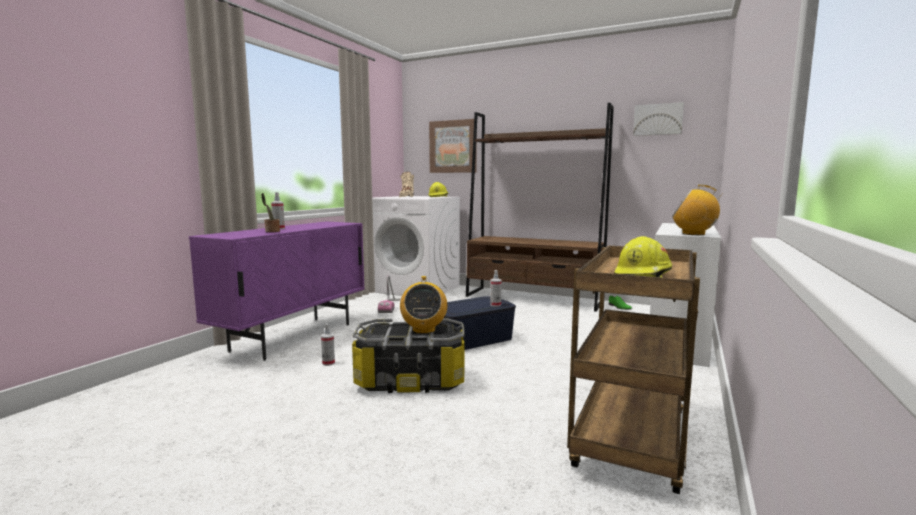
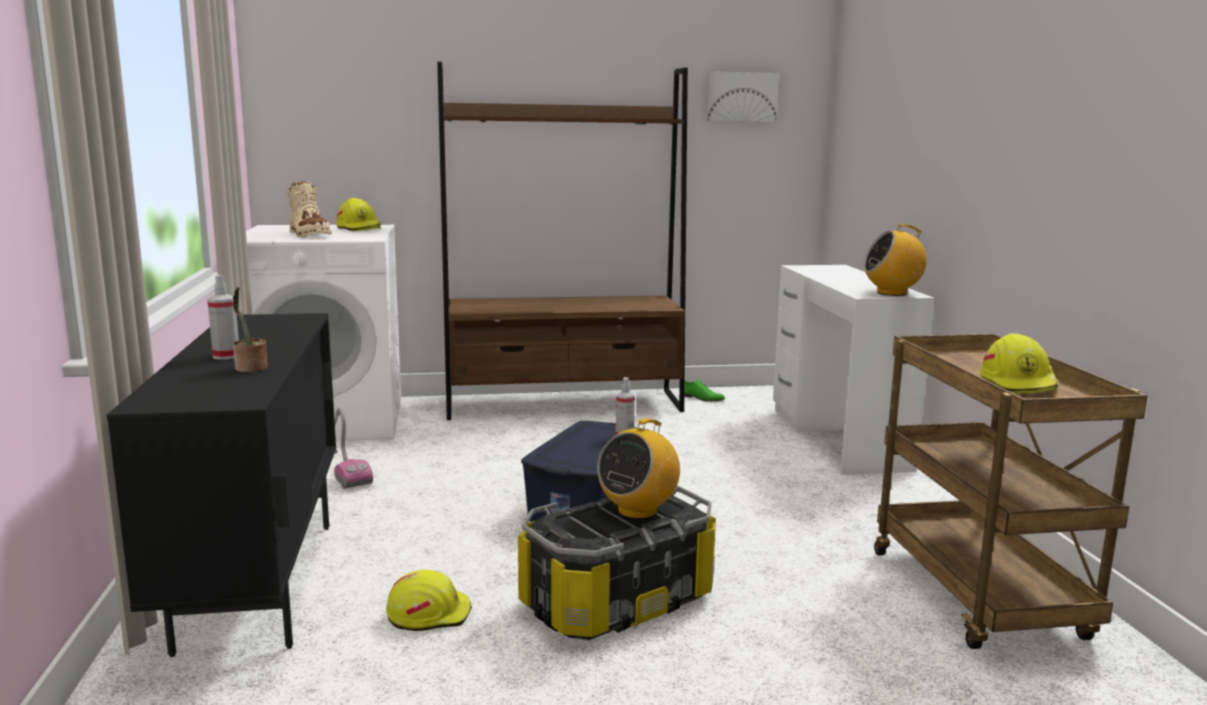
camera: 35 degrees left, 5 degrees up
purple cabinet [189,222,365,361] -> black cabinet [107,313,336,657]
spray bottle [321,324,335,366] -> yellow hard hat [386,570,472,631]
radio [400,276,447,334] -> radio turned 75 degrees clockwise [597,418,680,519]
picture [429,119,477,173] -> none

